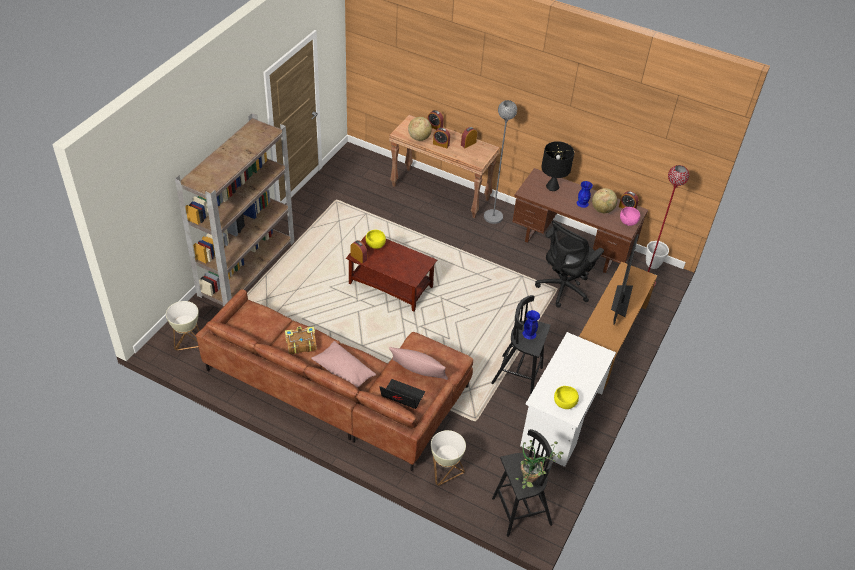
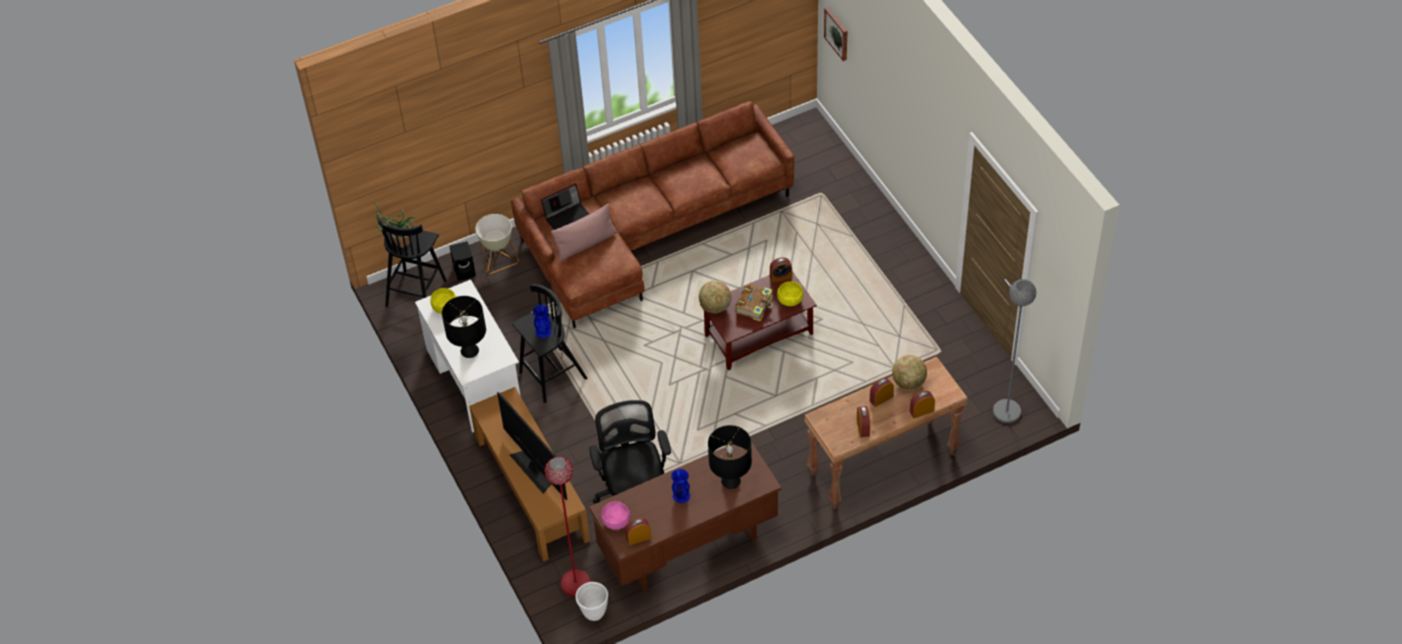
camera: 130 degrees right, 5 degrees up
planter [166,301,199,350] -> none
brown bookcase [175,113,294,307] -> none
book [285,326,317,354] -> book moved to [735,284,773,322]
pink pillow [311,341,376,388] -> none
grey floor lamp [484,100,517,224] -> grey floor lamp moved to [993,279,1036,423]
globe [592,188,617,213] -> globe moved to [699,281,731,313]
none -> black table lamp [442,296,486,358]
none -> black speaker [449,241,476,280]
none -> picture [824,7,847,61]

